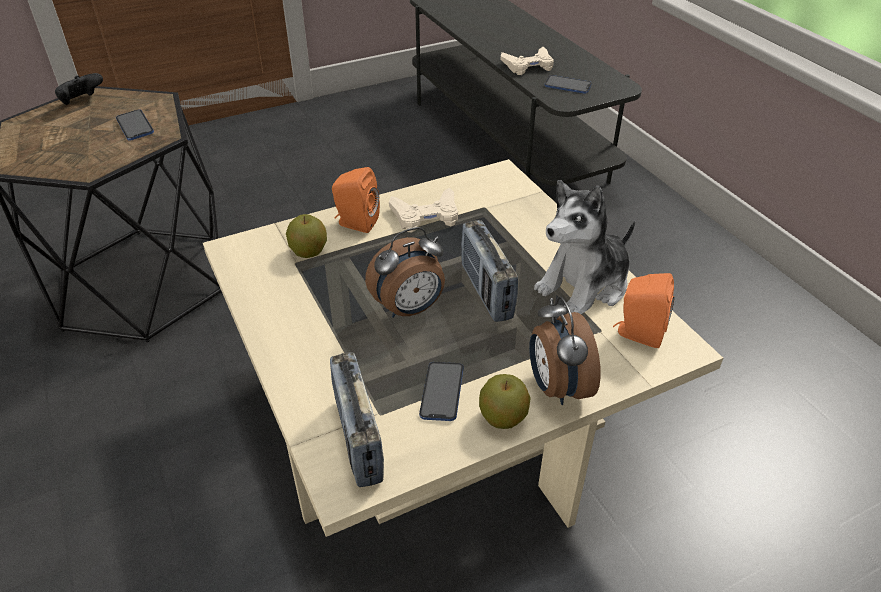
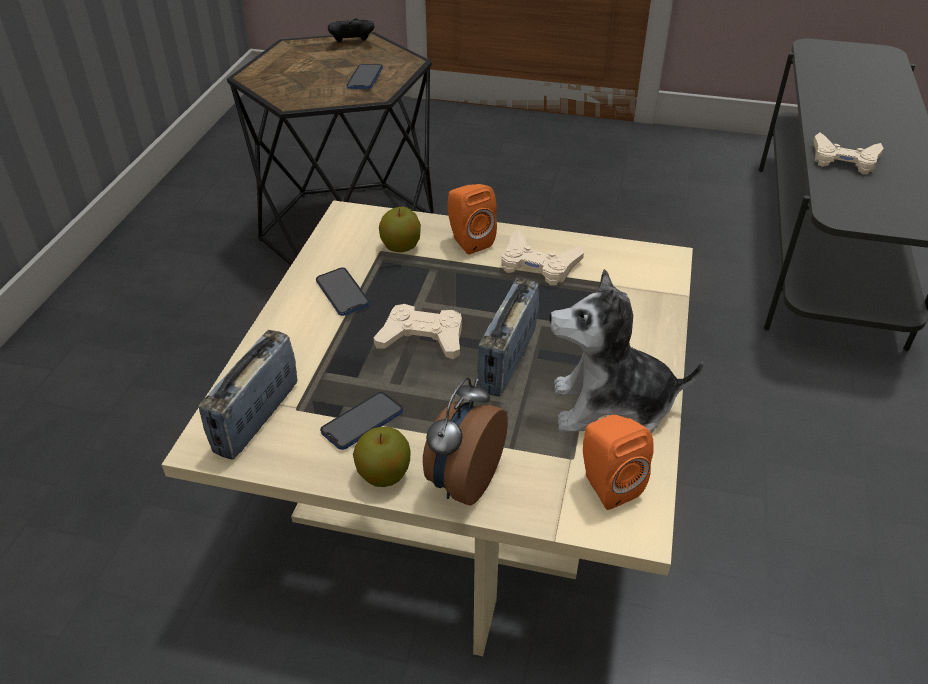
camera: 40 degrees right, 0 degrees up
alarm clock [365,227,445,318] -> beige game controller [373,304,462,359]
phone [545,75,592,94] -> phone moved to [316,267,370,316]

